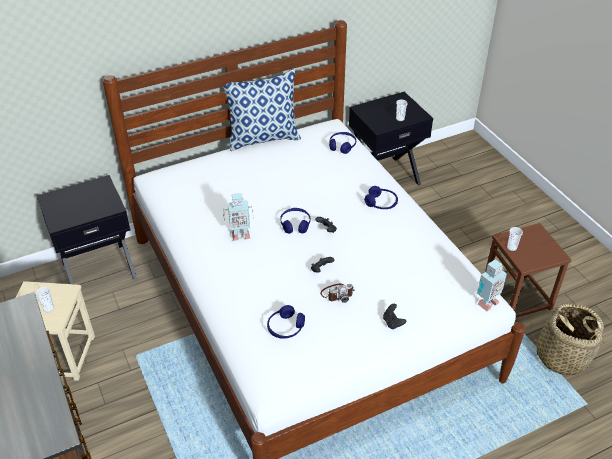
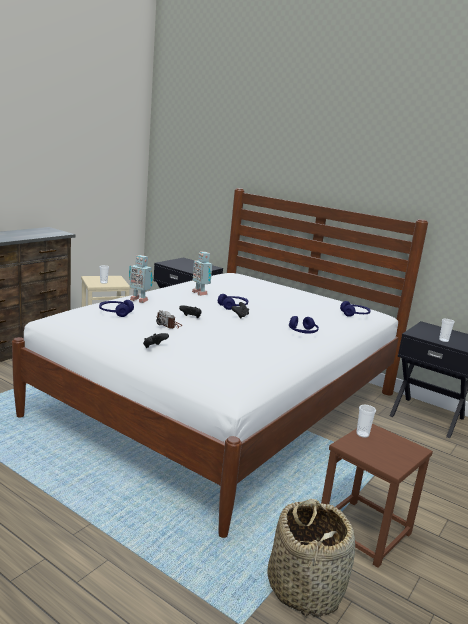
camera: 60 degrees right, 25 degrees down
pillow [223,69,301,151] -> none
toy robot [477,259,507,311] -> toy robot moved to [129,255,153,303]

